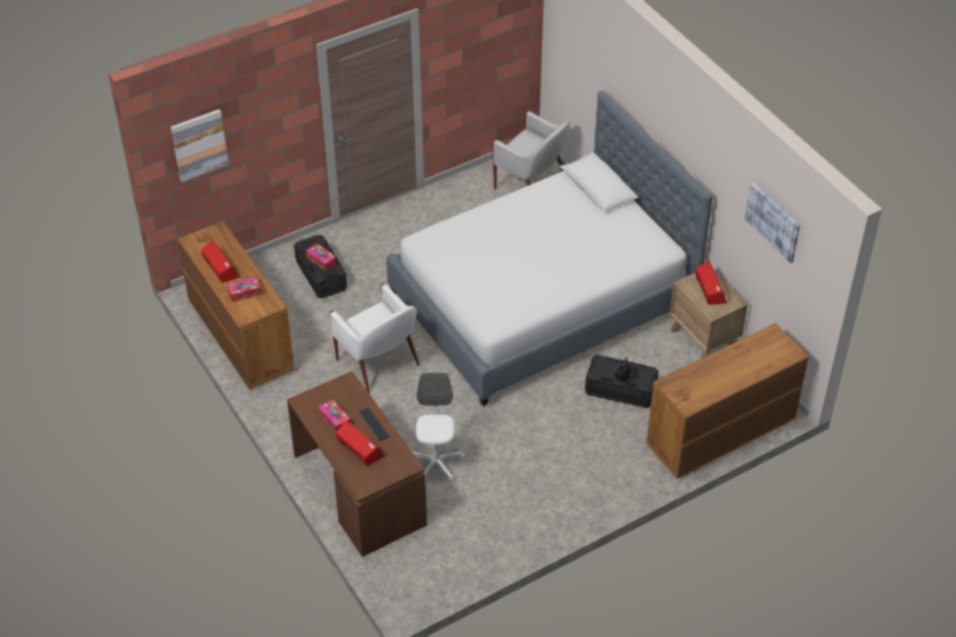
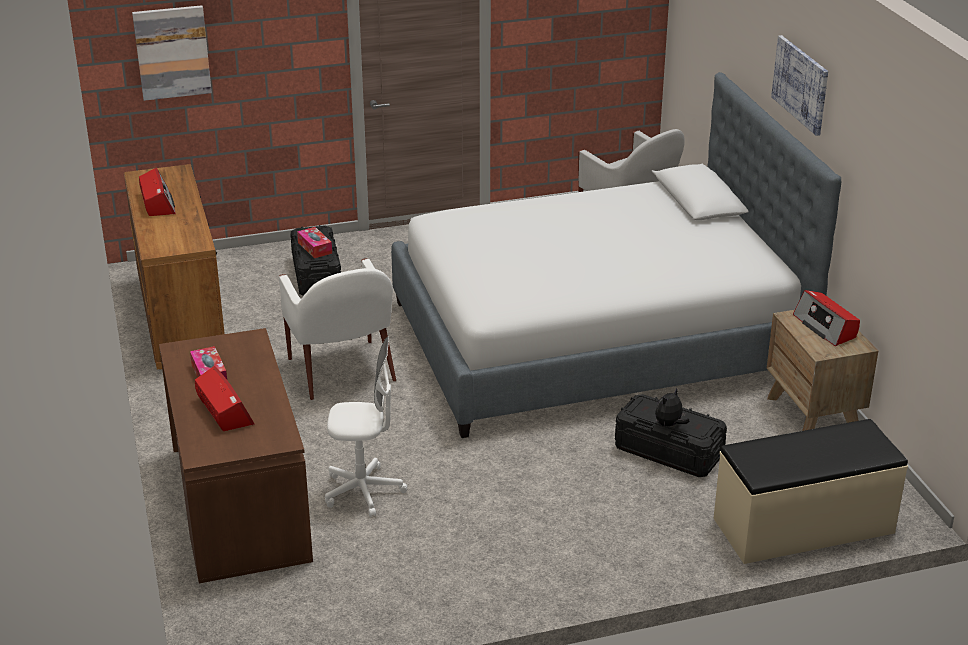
camera: 15 degrees right, 15 degrees down
tissue box [227,276,262,302] -> none
keyboard [359,408,389,441] -> none
white office chair [413,372,465,481] -> white office chair turned 75 degrees clockwise [325,337,407,517]
brown dresser [646,323,809,478] -> beige bench [714,419,908,564]
radio [695,261,727,305] -> radio turned 150 degrees clockwise [793,290,860,346]
picture [745,183,800,263] -> picture moved to [771,35,828,136]

